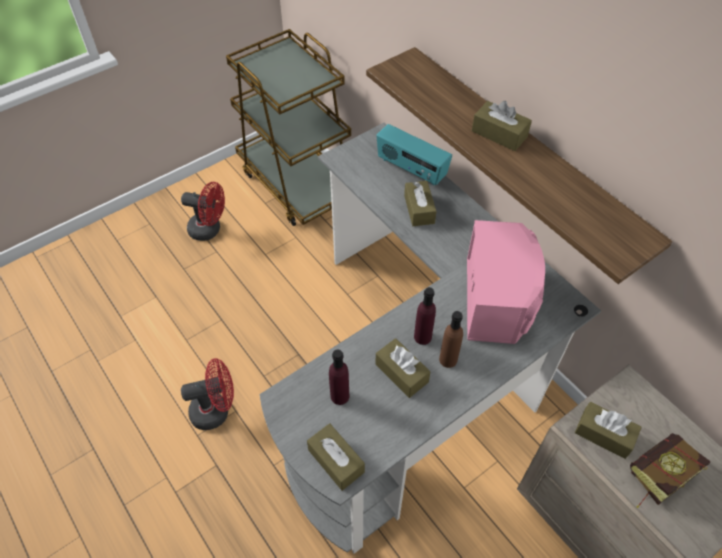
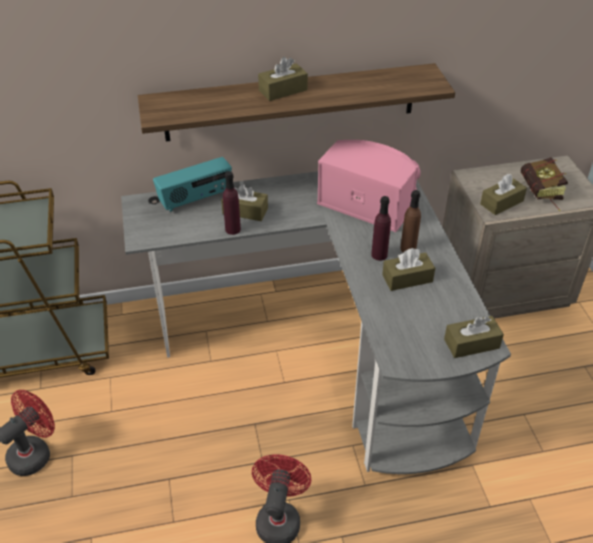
camera: 65 degrees left, 10 degrees down
purple bottle [329,349,349,405] -> purple bottle moved to [223,171,241,235]

